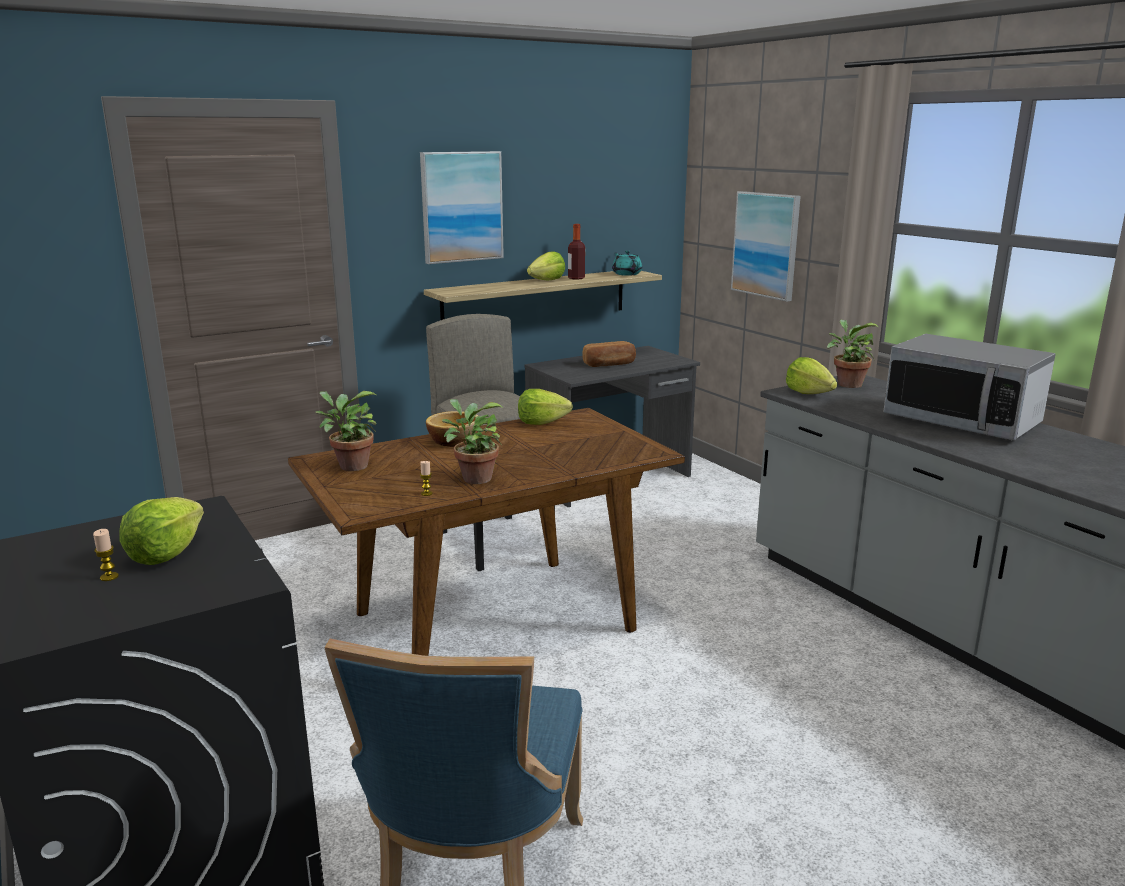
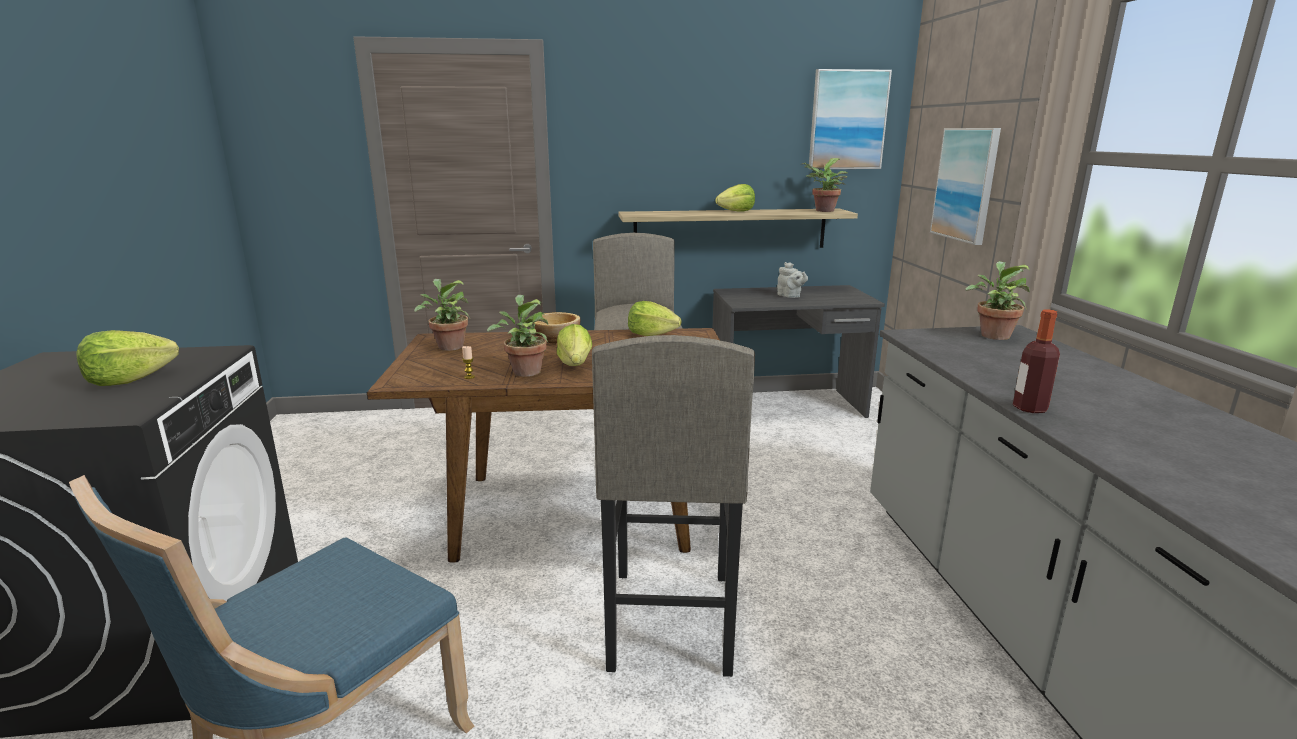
camera: 25 degrees right, 0 degrees up
candle [93,529,119,581] -> none
picture [420,151,504,264] -> picture moved to [809,69,892,169]
bottle [568,224,585,280] -> bottle moved to [1013,309,1060,413]
bread [582,341,636,367] -> grey teapot [777,262,808,298]
turquoise teapot [612,250,642,276] -> potted plant [802,158,848,212]
lettuce [786,357,837,394] -> lettuce moved to [557,324,592,366]
microwave [883,334,1056,441] -> none
none -> grey stool [592,335,755,677]

